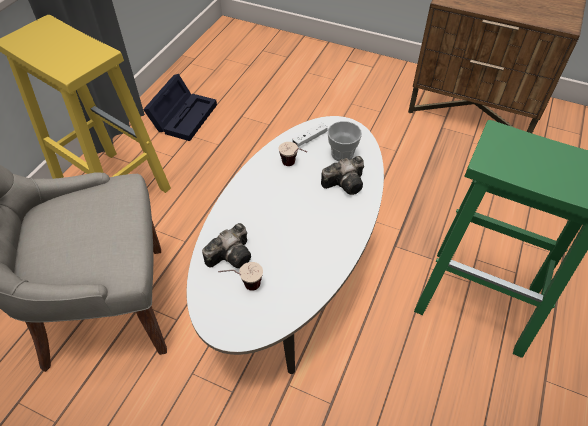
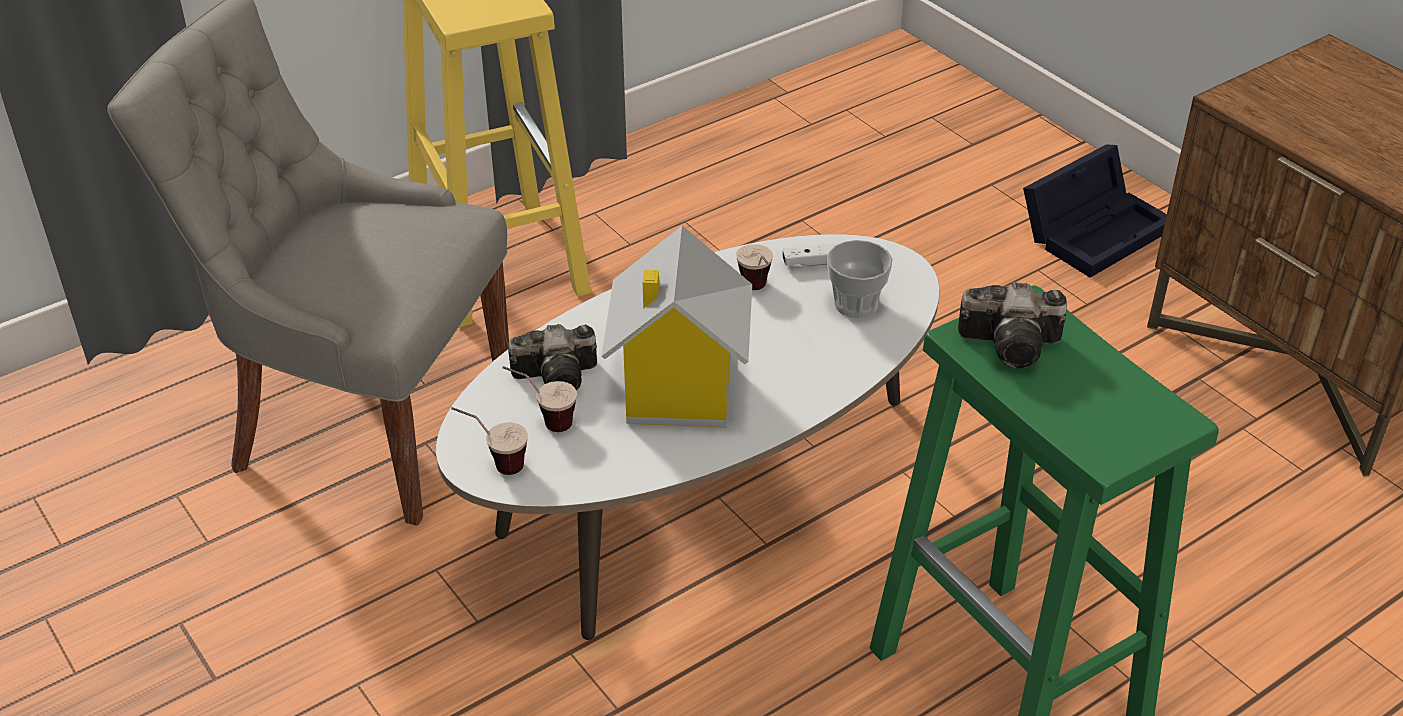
camera: 30 degrees right, 10 degrees down
black storage box [143,74,217,141] -> black storage box moved to [1023,144,1167,278]
camera [321,156,364,195] -> camera moved to [958,282,1067,368]
none -> cup [451,407,528,475]
none -> toy house [601,226,752,428]

